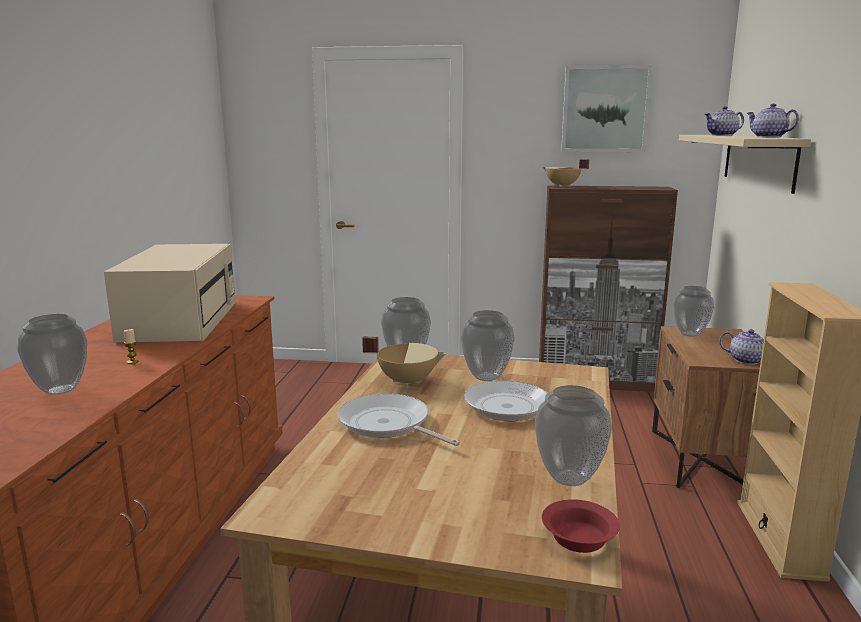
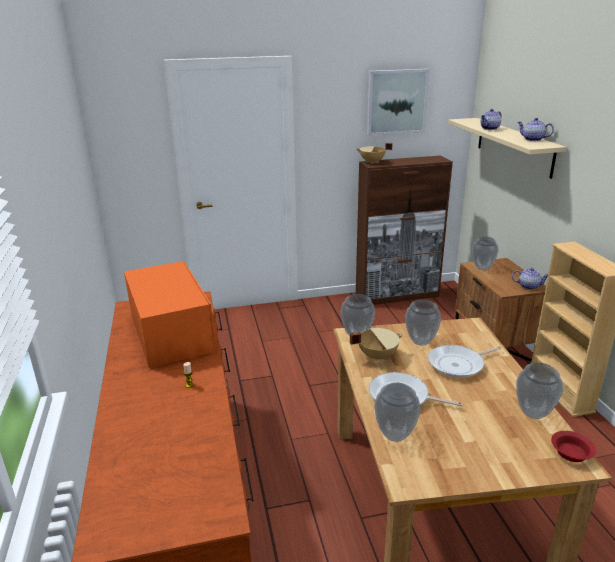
camera: 20 degrees left, 10 degrees up
vase [17,314,87,395] -> vase moved to [374,383,421,442]
beige microwave [104,244,236,343] -> orange microwave [124,261,216,368]

